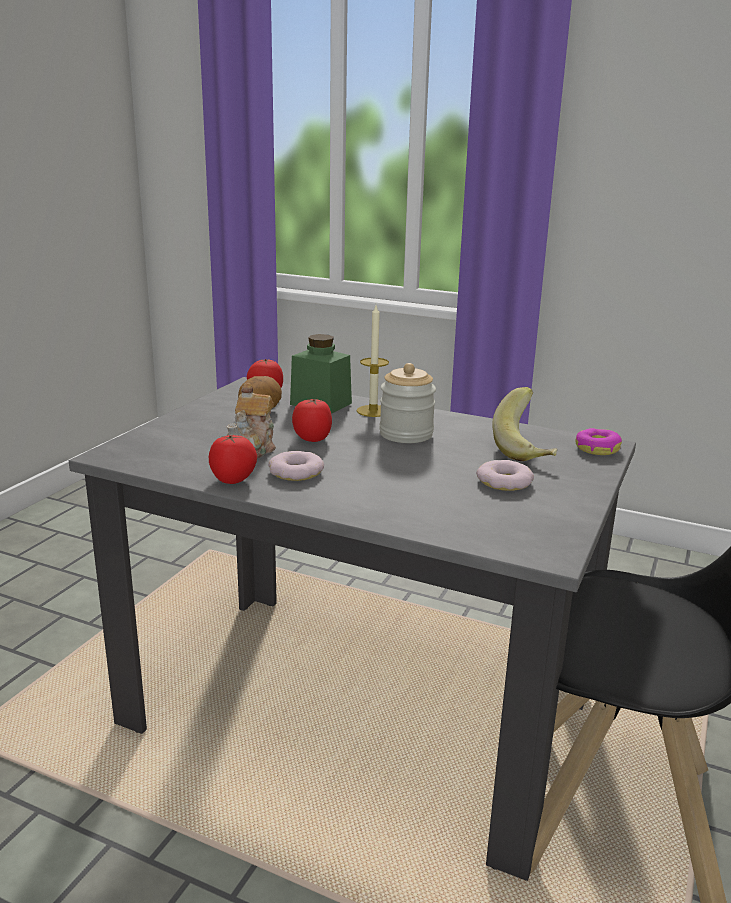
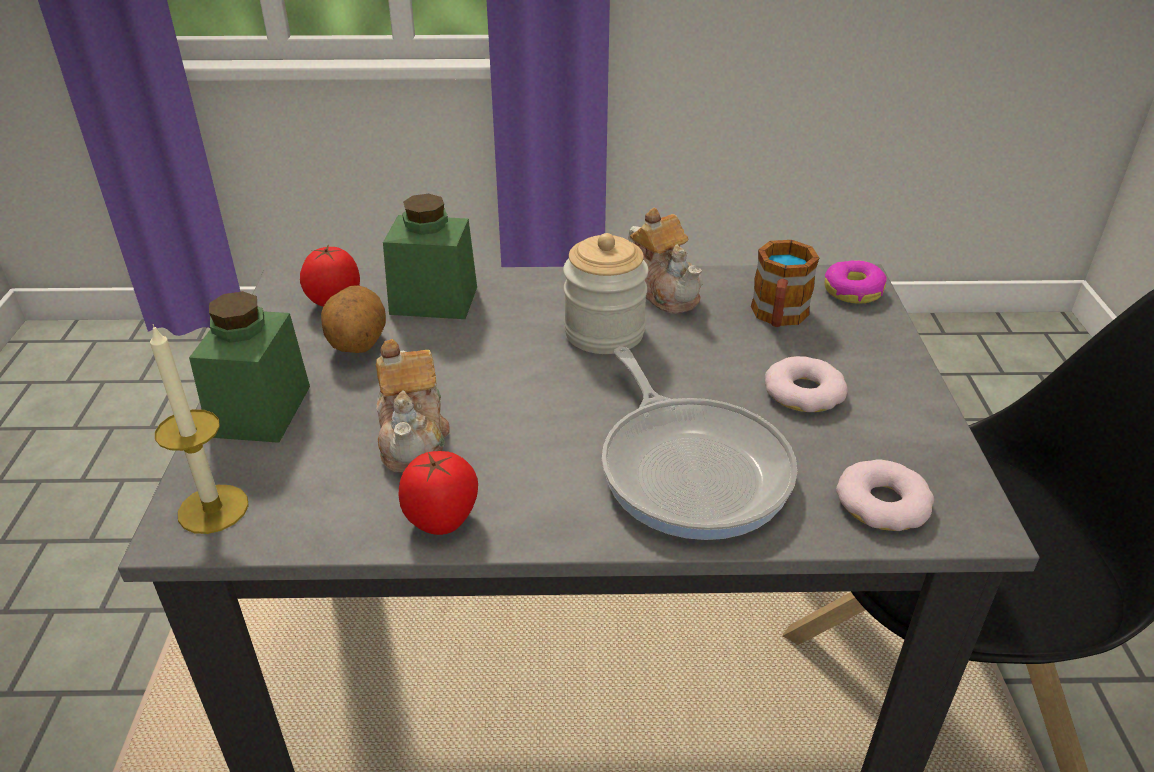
camera: 25 degrees left, 15 degrees up
donut [268,451,324,481] -> donut moved to [836,459,934,531]
tomato [292,399,332,442] -> none
candle [357,305,389,417] -> candle moved to [150,324,249,534]
banana [492,387,557,461] -> mug [751,240,819,327]
none -> green jar [189,291,310,443]
none -> frying pan [602,347,797,540]
none -> teapot [628,208,703,314]

